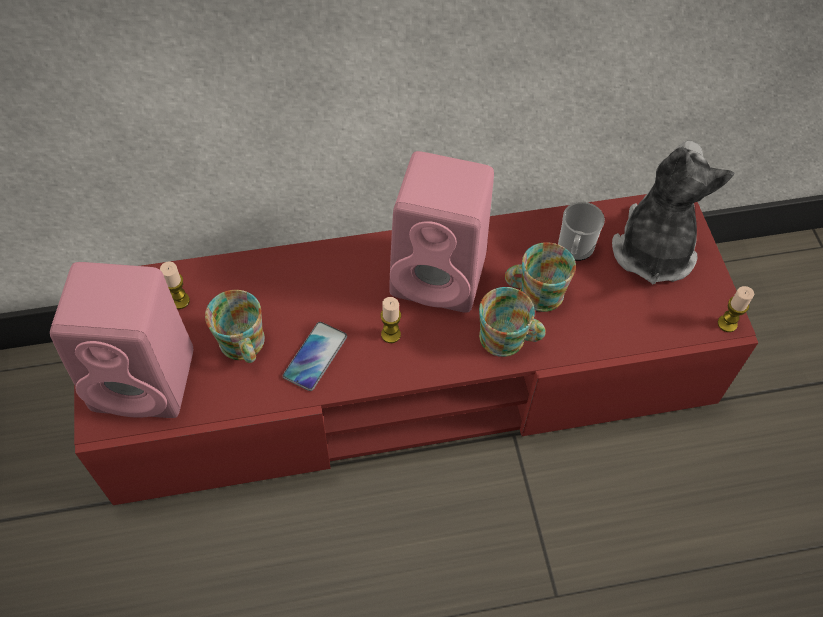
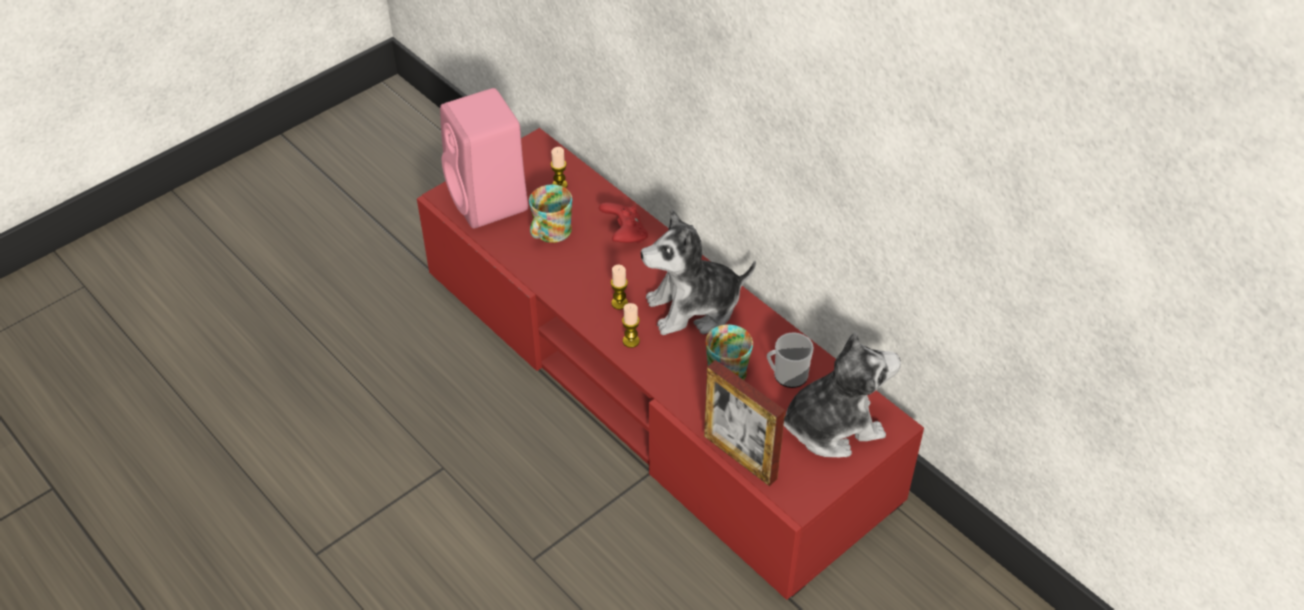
camera: 60 degrees right, 10 degrees down
phone [283,322,347,391] -> none
pink speaker [389,151,494,313] -> plush toy [641,209,756,335]
mug [479,287,546,357] -> none
candle [718,286,754,332] -> candle moved to [622,303,640,348]
none -> red game controller [599,202,648,243]
none -> picture frame [704,360,785,486]

